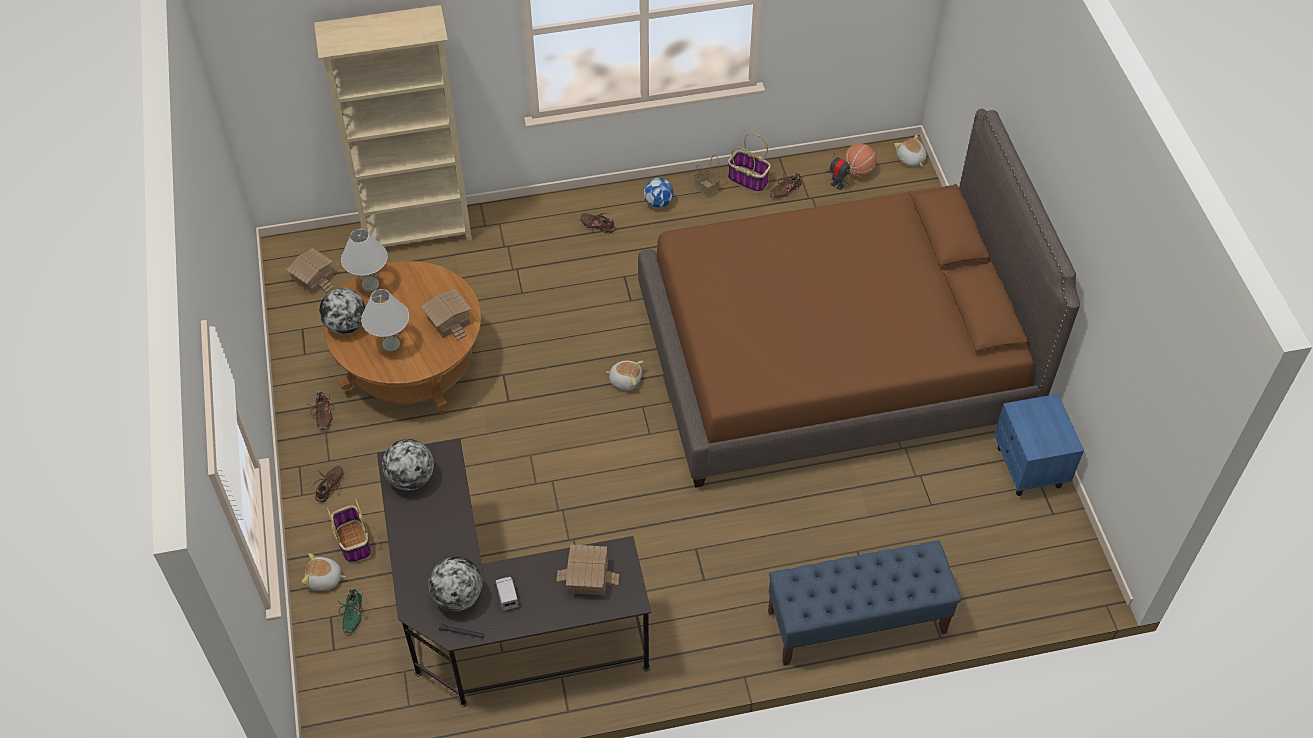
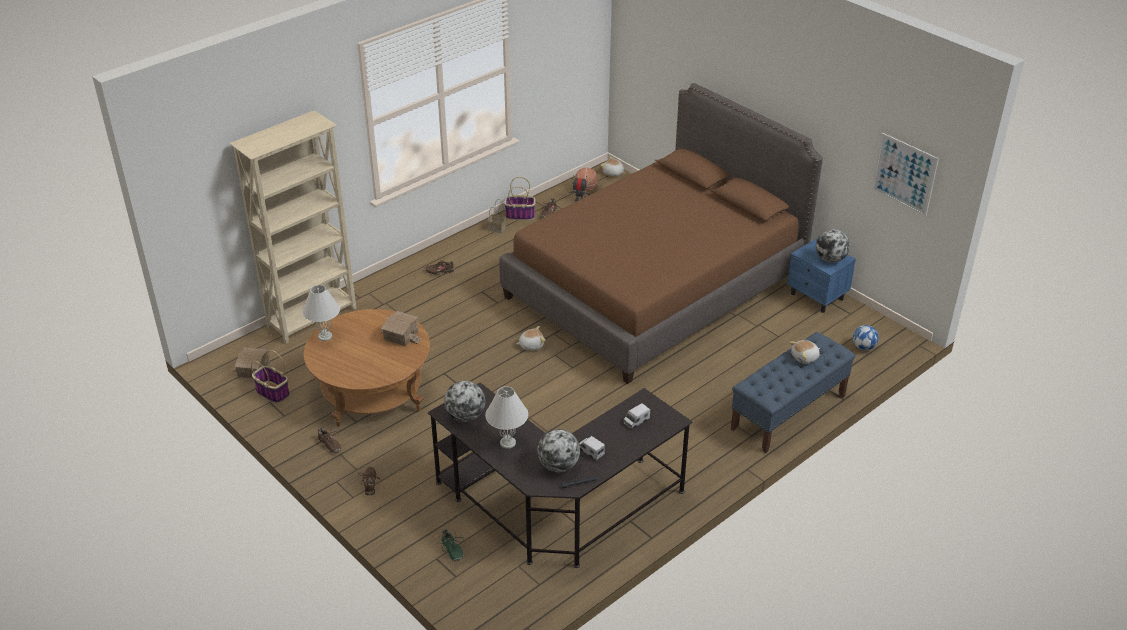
camera: 30 degrees left, 15 degrees down
plush toy [302,553,346,591] -> plush toy moved to [789,340,820,364]
globe [319,288,366,334] -> globe moved to [816,229,850,263]
basket [326,498,371,563] -> basket moved to [251,350,290,403]
white table lamp [361,289,409,351] -> white table lamp moved to [485,386,528,449]
toy house [556,544,619,596] -> toy truck [623,403,650,429]
football [644,178,674,208] -> football moved to [853,325,879,350]
none -> picture [872,133,939,216]

